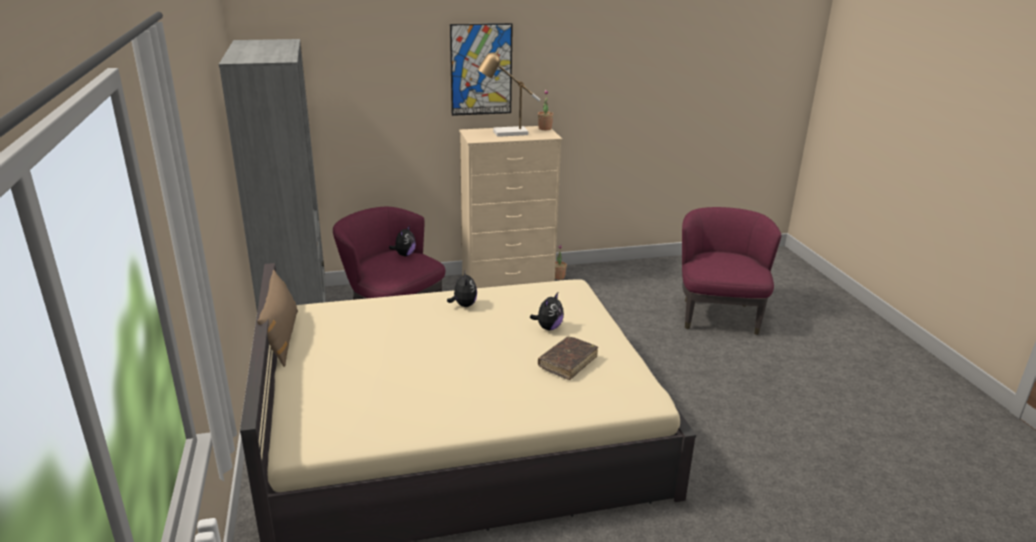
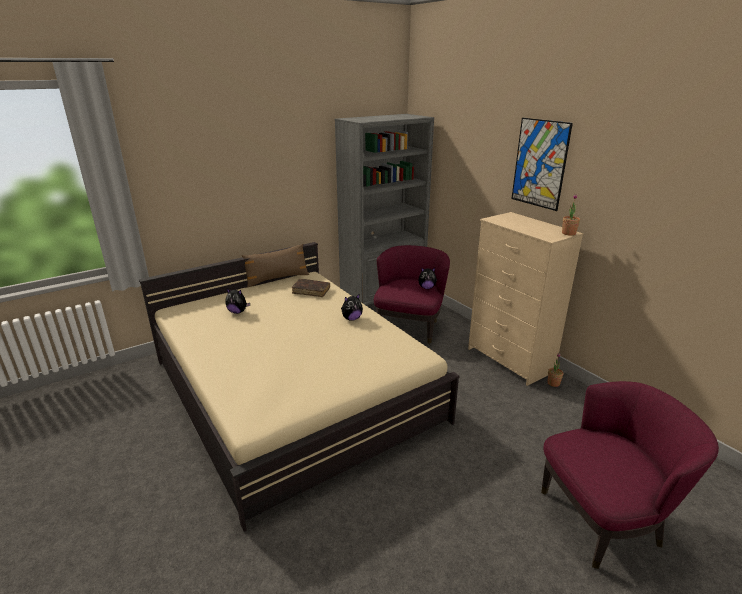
camera: 70 degrees right, 0 degrees up
table lamp [477,51,540,137] -> none
plush toy [530,293,564,330] -> plush toy moved to [226,289,250,314]
brown book [538,337,598,380] -> brown book moved to [292,279,330,297]

